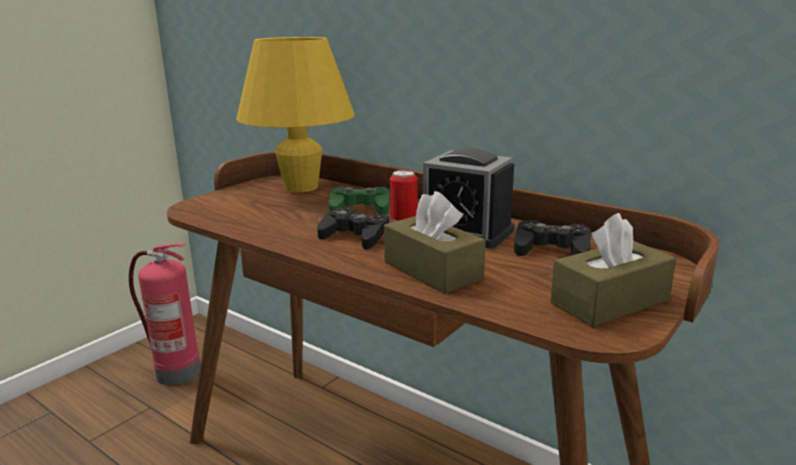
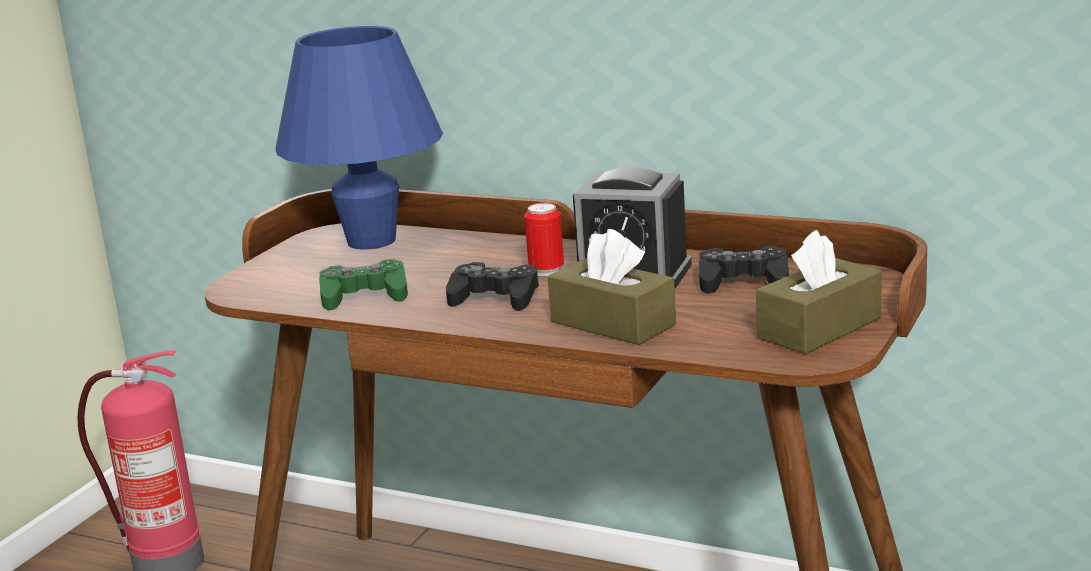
camera: 10 degrees left, 0 degrees up
yellow table lamp [236,37,355,192] -> blue table lamp [275,26,443,250]
green game controller [329,187,390,215] -> green game controller moved to [319,259,408,310]

